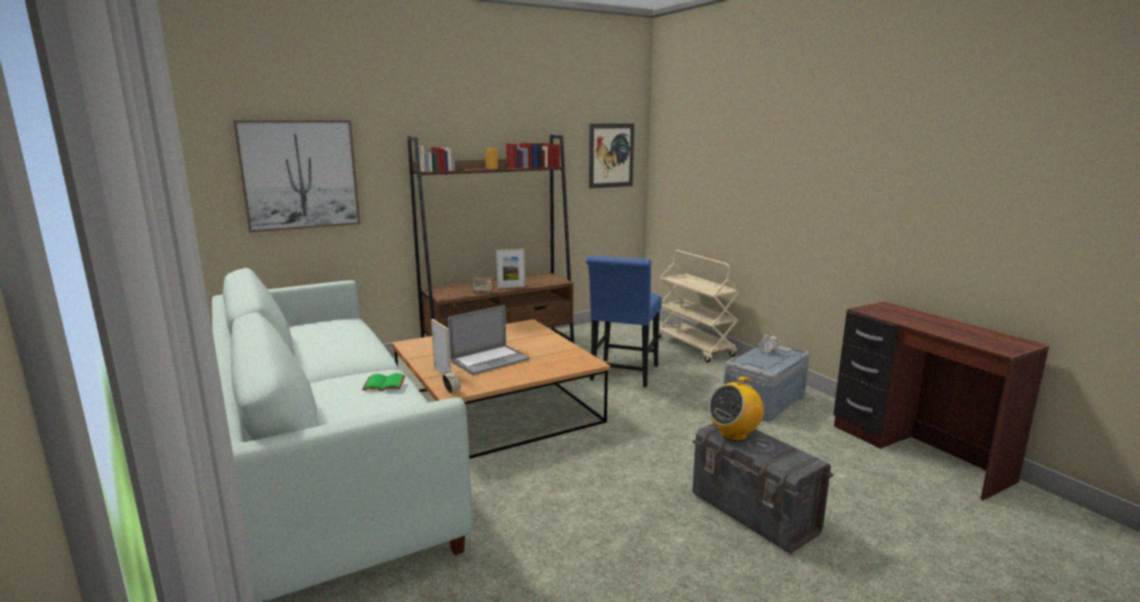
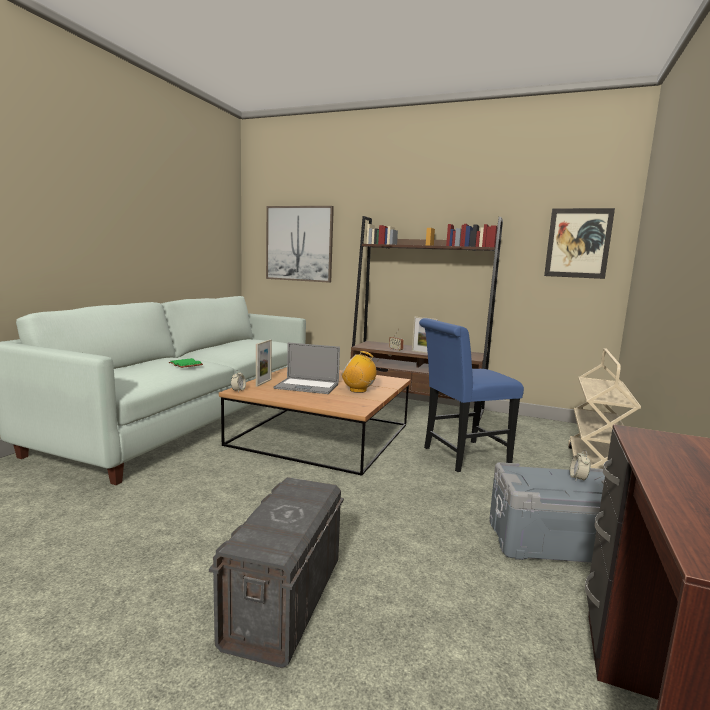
camera: 50 degrees right, 5 degrees down
radio [709,377,764,441] -> radio moved to [341,351,380,393]

